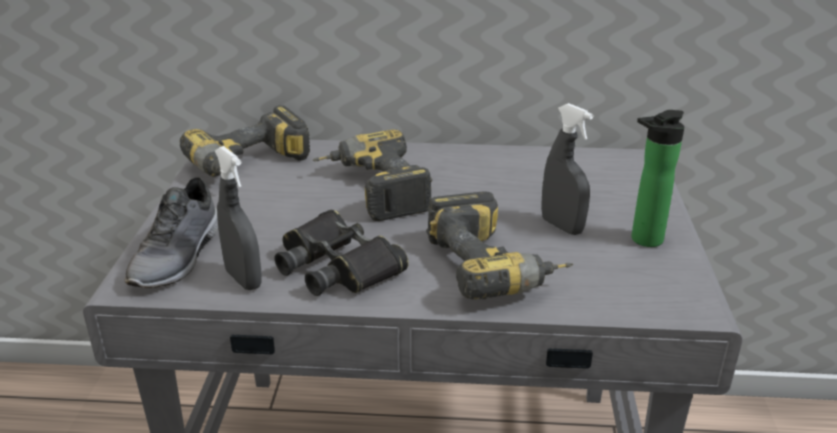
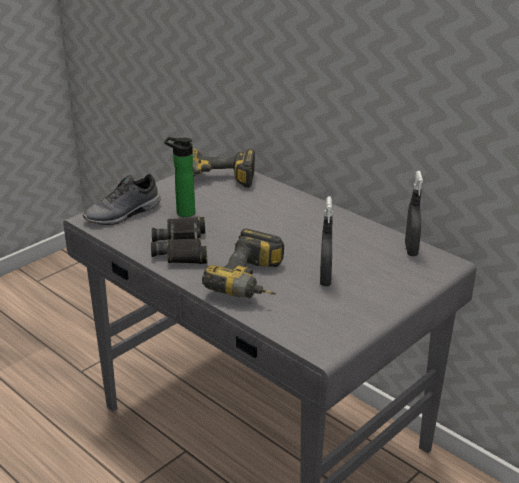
camera: 40 degrees right, 0 degrees up
grey spray bottle [215,146,262,290] -> grey spray bottle moved to [405,171,423,256]
power drill [312,130,432,221] -> none
bottle [632,110,684,247] -> bottle moved to [164,137,195,217]

